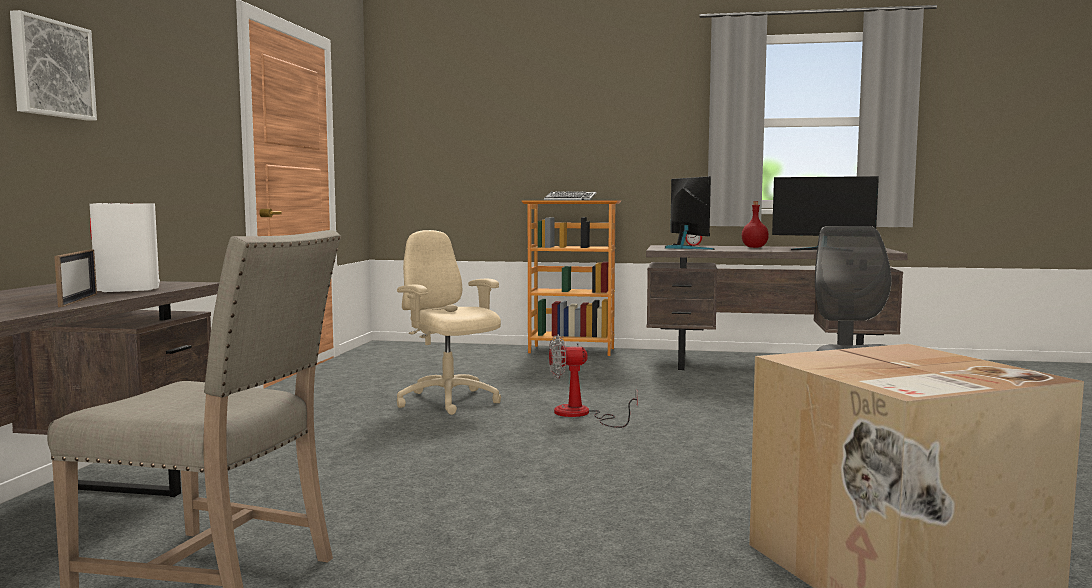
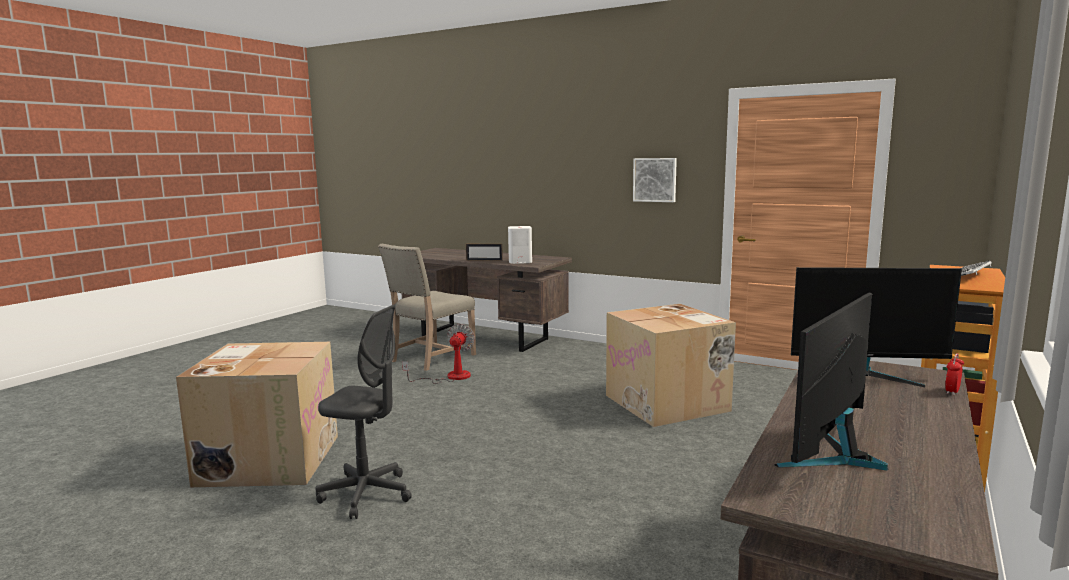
camera: 110 degrees right, 5 degrees up
picture [10,10,97,121] -> picture moved to [633,158,677,202]
beige office chair [397,230,501,415] -> cardboard box [606,304,736,427]
fan [549,334,638,428] -> fan moved to [402,323,475,384]
red bottle [742,201,769,248] -> none

